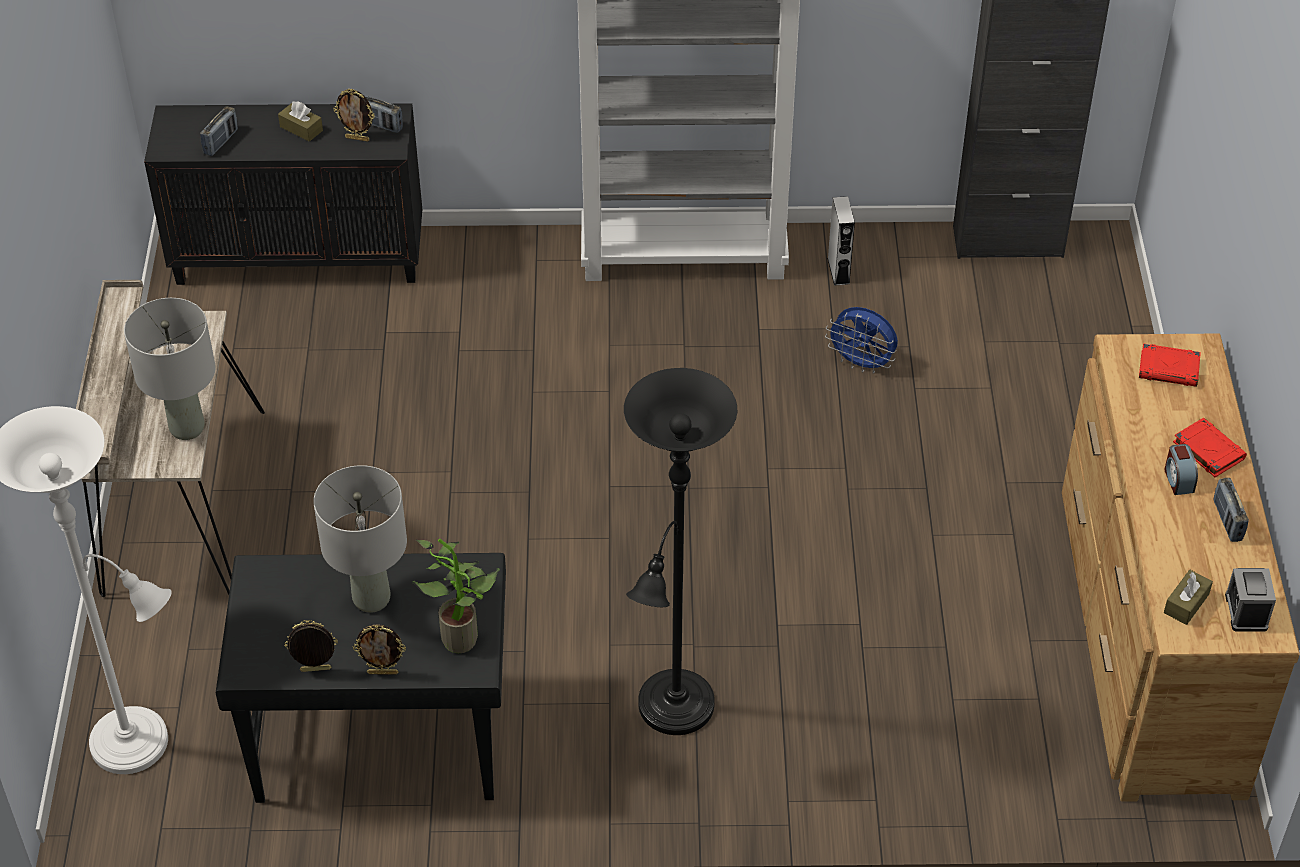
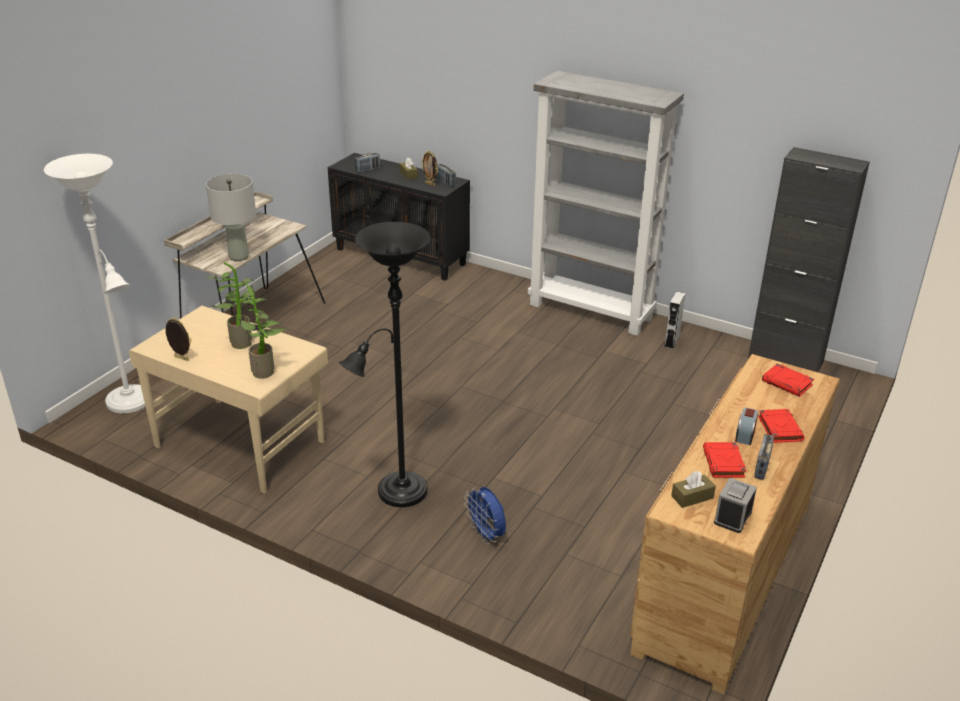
camera: 30 degrees right, 15 degrees down
black desk [216,553,506,803] -> beige desk [129,306,328,493]
grey table lamp [313,465,407,613] -> potted plant [207,262,255,349]
picture frame [353,624,406,674] -> none
blue fan [825,307,898,374] -> blue fan moved to [464,487,506,544]
none -> red book [703,442,746,478]

